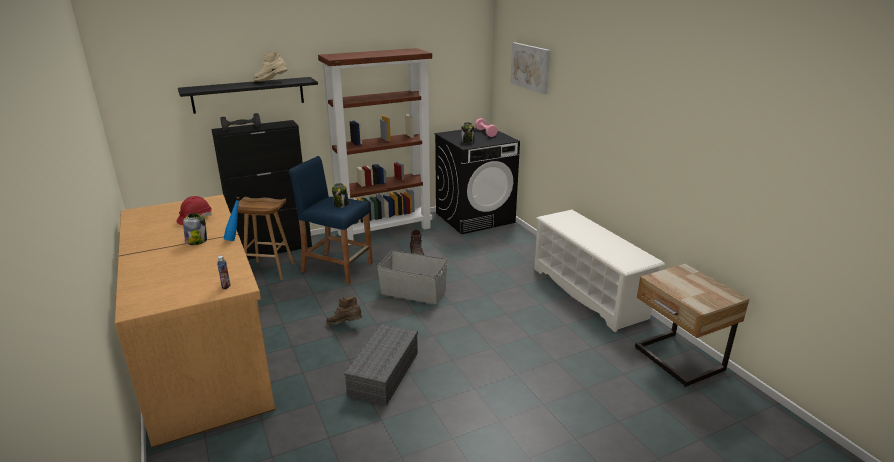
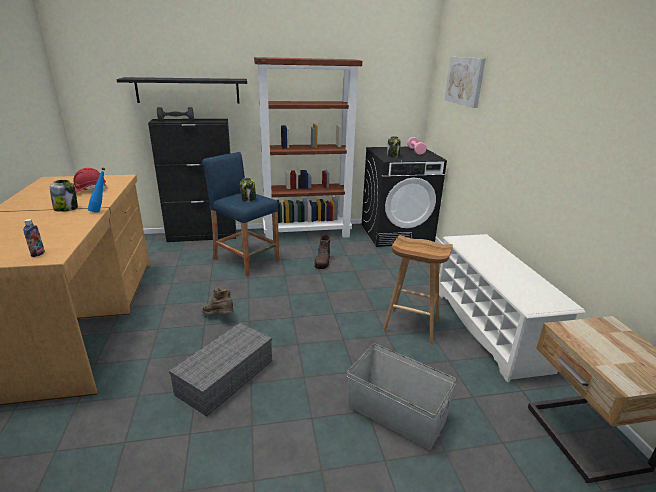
camera: 15 degrees right, 0 degrees up
brown stool [238,197,294,280] -> brown stool moved to [383,235,453,344]
beige boot [253,52,287,82] -> none
grey storage box [377,250,447,304] -> grey storage box moved to [347,343,456,450]

